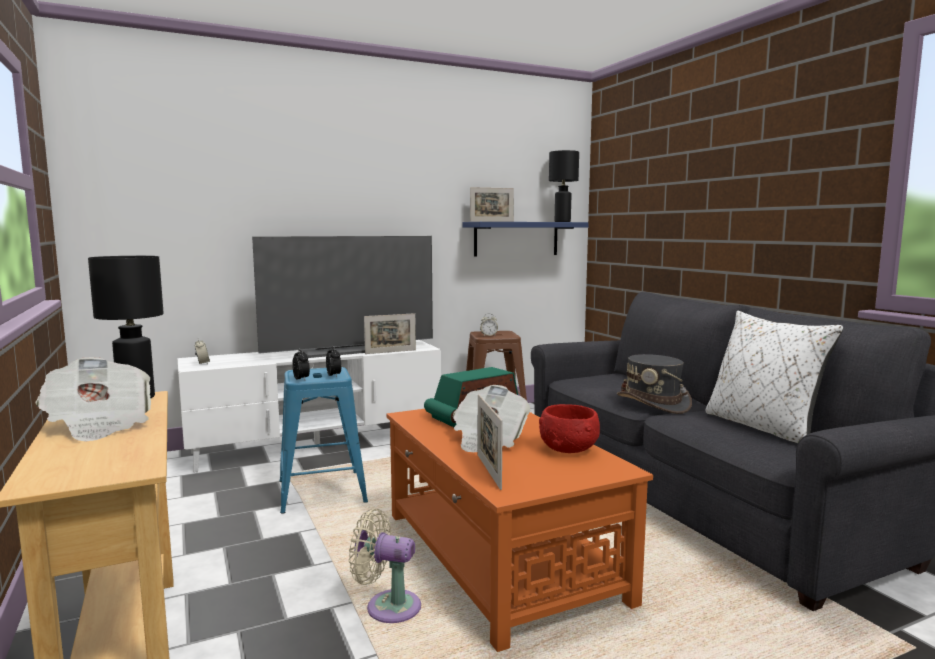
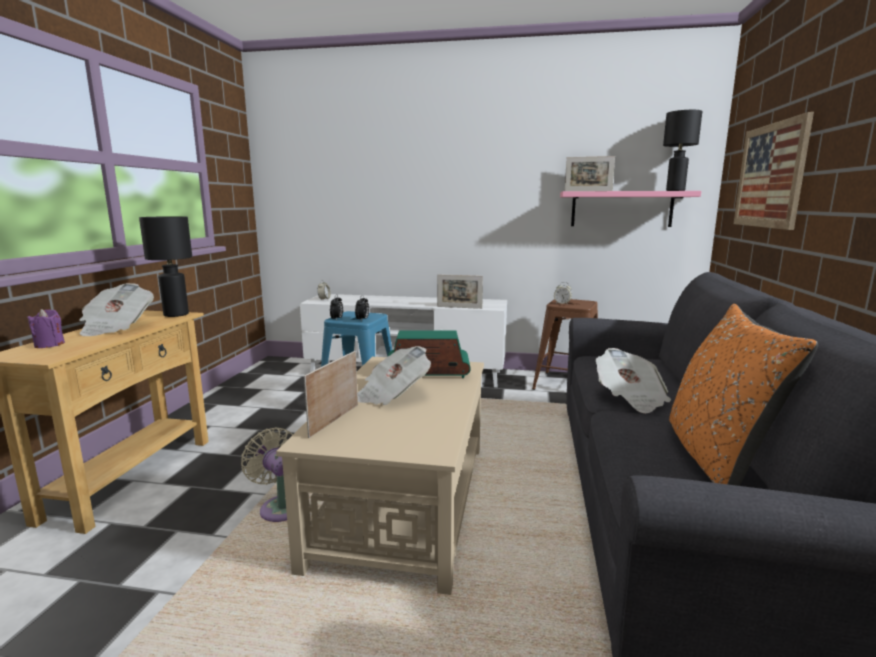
camera: 35 degrees right, 5 degrees up
television [252,236,433,358] -> none
orange coffee table [387,409,653,652] -> beige coffee table [276,357,484,595]
blue shelf [463,222,589,257] -> pink shelf [560,191,701,227]
red bowl [539,404,600,453] -> none
grey hat [617,354,692,414] -> newspaper [595,348,671,414]
white pillow [705,311,843,444] -> orange pillow [669,304,818,486]
none -> purple candle [27,309,65,348]
none -> picture [734,112,814,230]

